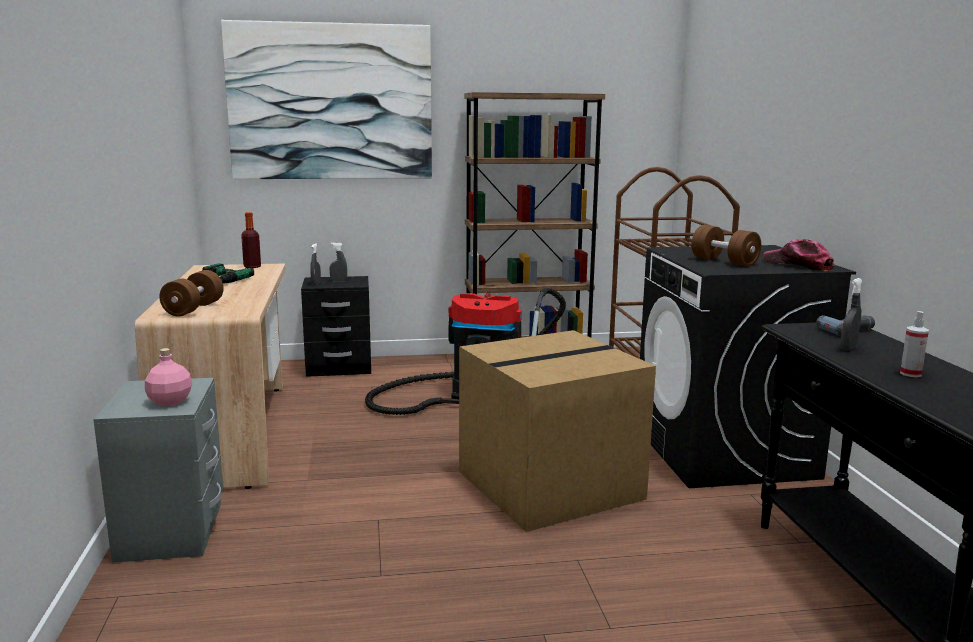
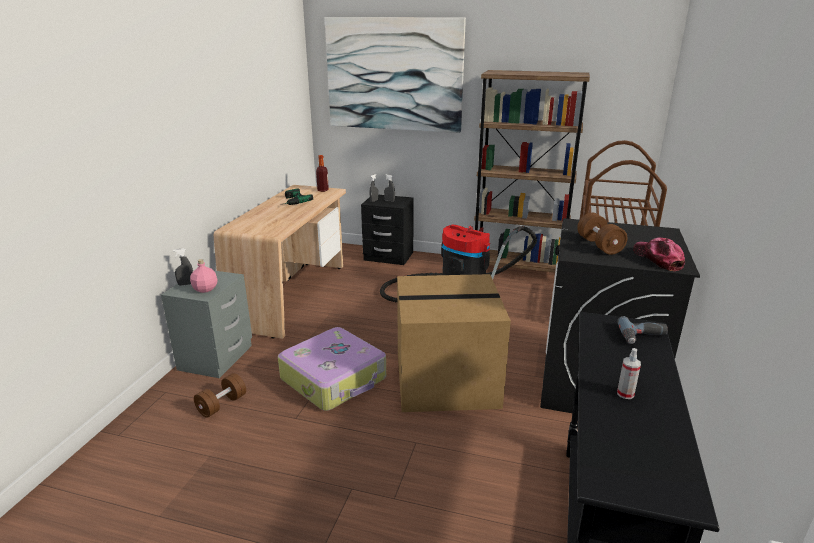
camera: 25 degrees right, 10 degrees up
brown dumbbell [159,270,223,317] -> brown dumbbell moved to [194,373,246,418]
grey spray bottle [840,278,863,351] -> grey spray bottle moved to [173,249,193,286]
none -> suitcase [278,327,386,411]

